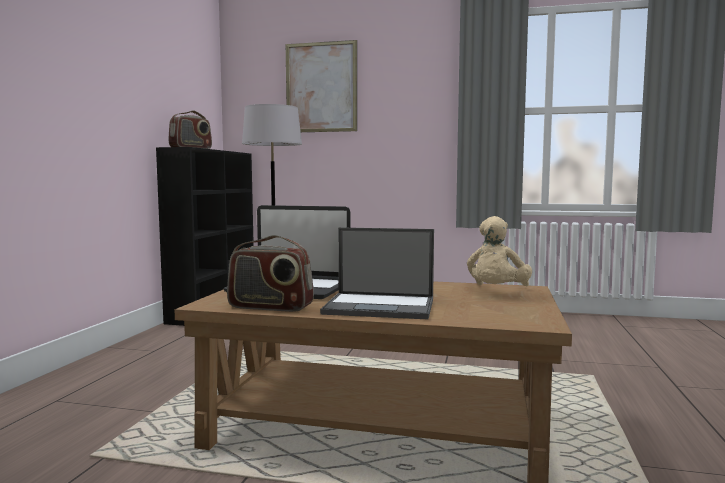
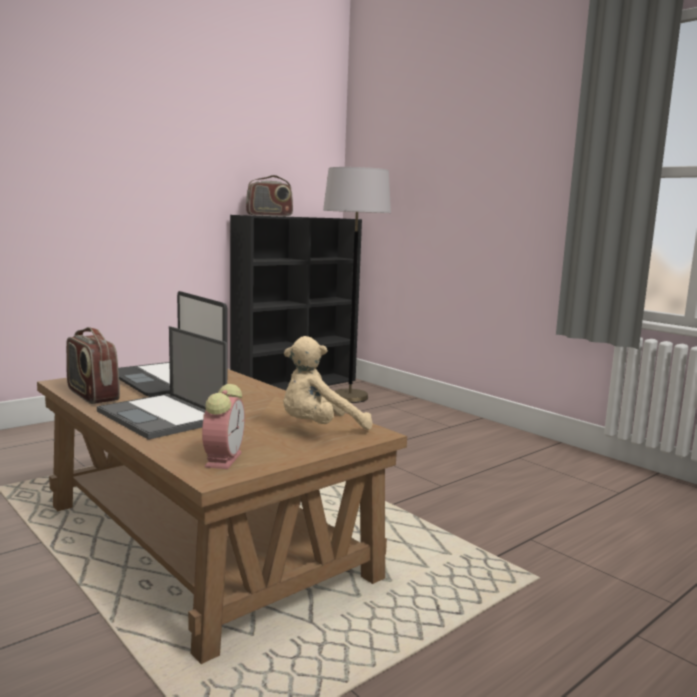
camera: 35 degrees right, 5 degrees up
picture [286,40,357,132] -> none
none -> alarm clock [202,384,245,469]

